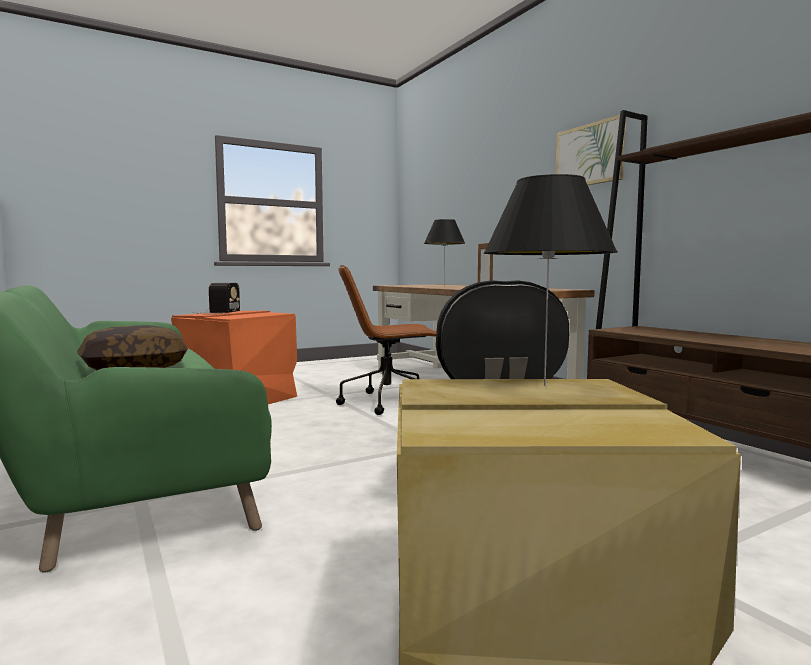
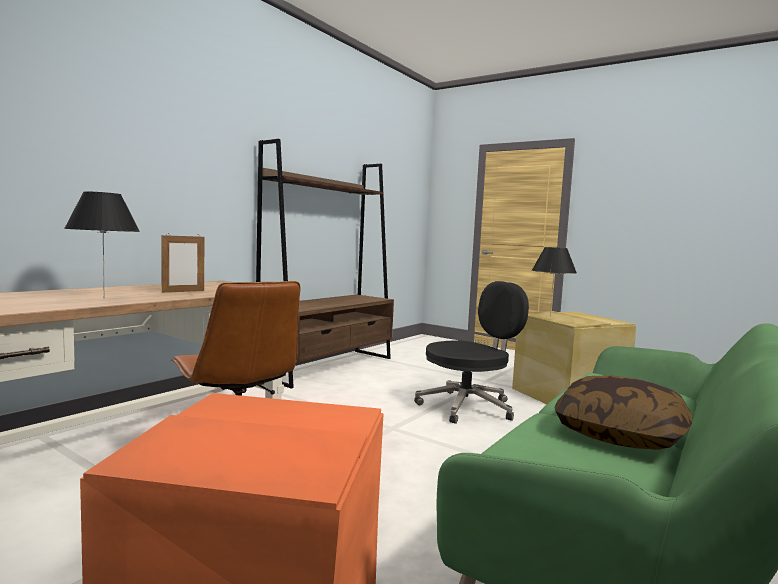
camera: 115 degrees left, 0 degrees up
radio [200,283,240,314] -> none
picture [556,115,626,185] -> none

